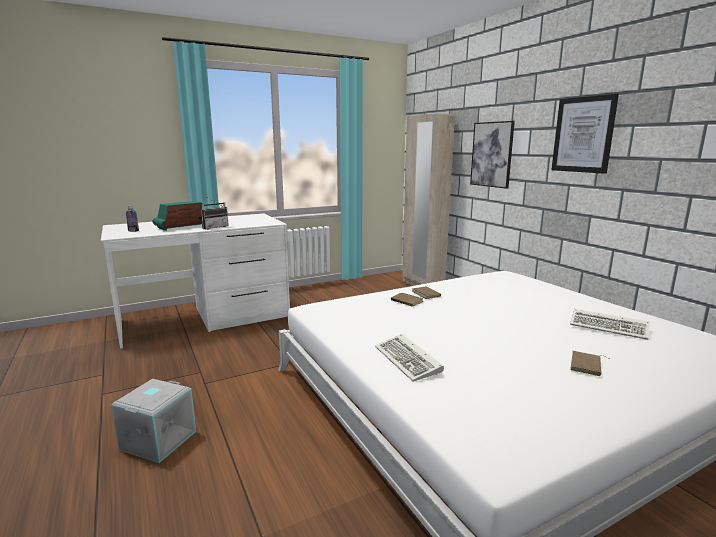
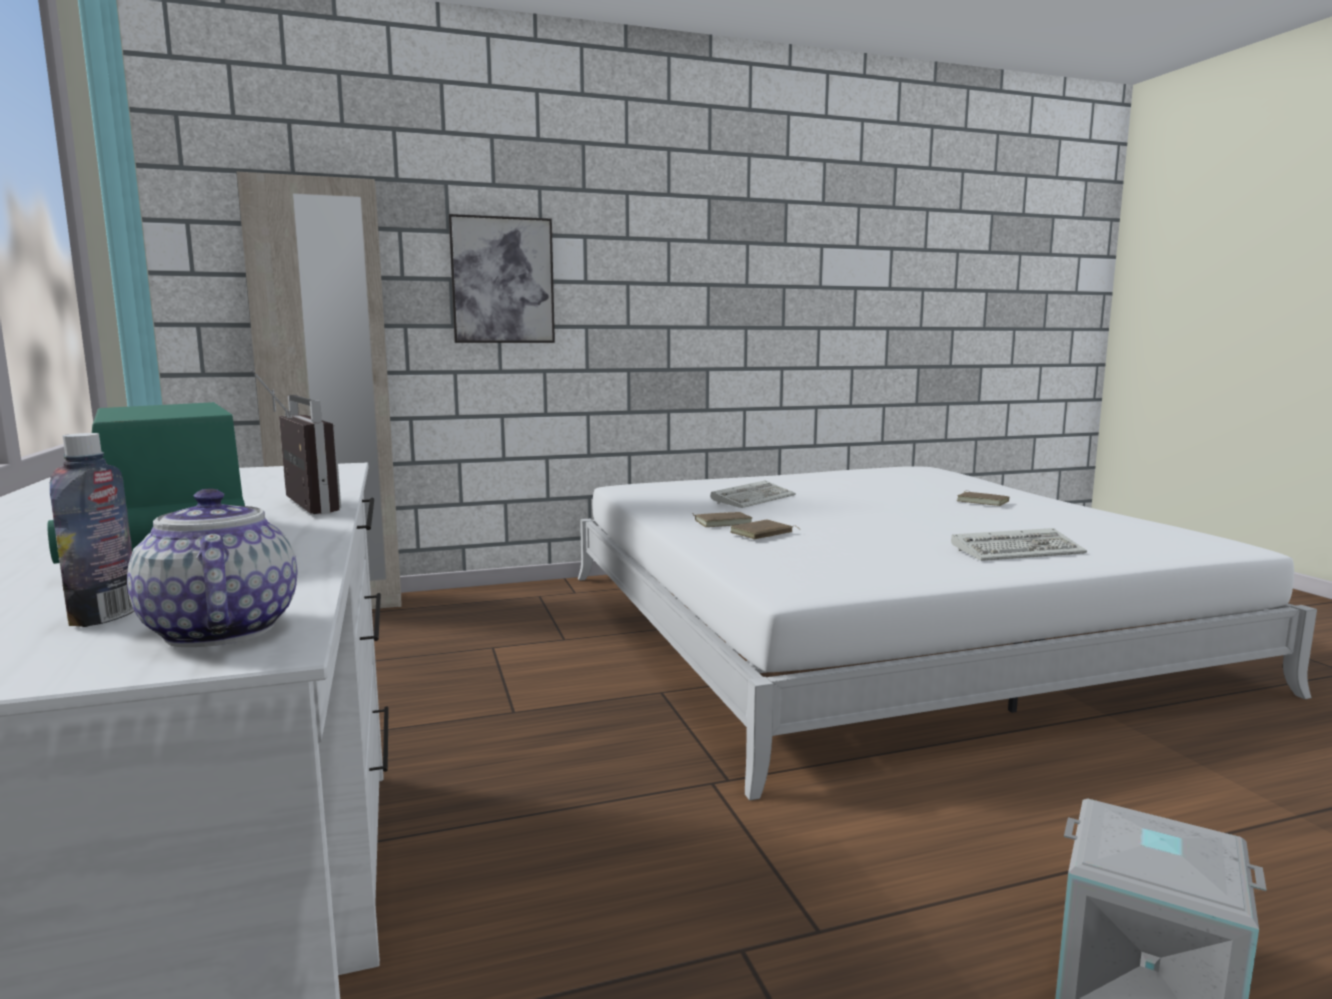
camera: 80 degrees left, 5 degrees down
picture [552,94,619,174] -> none
keyboard [570,309,650,340] -> keyboard moved to [711,480,796,508]
none -> teapot [127,489,298,647]

